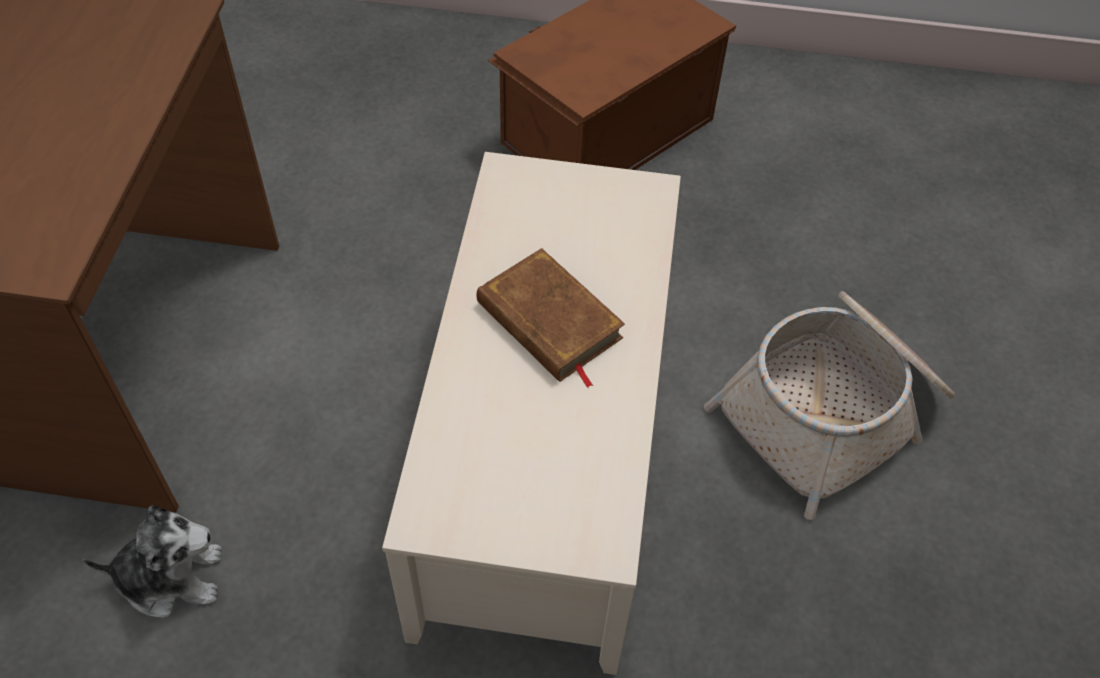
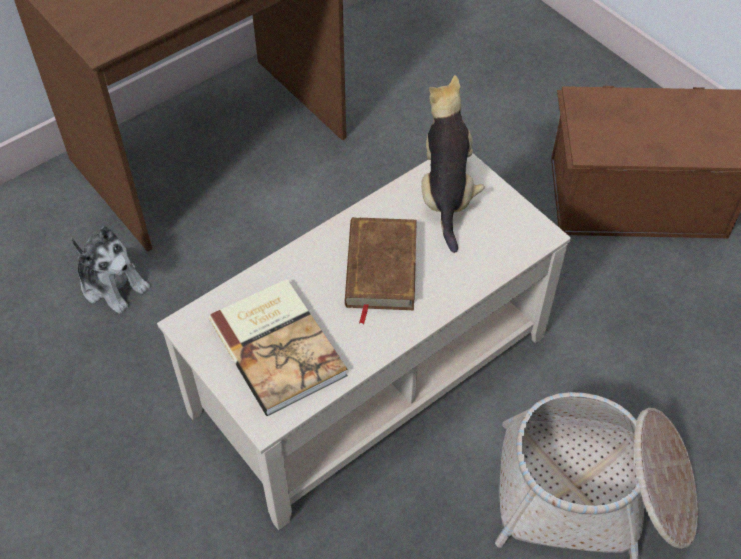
camera: 45 degrees right, 0 degrees up
none -> book [209,279,348,416]
none -> plush toy [421,75,485,253]

